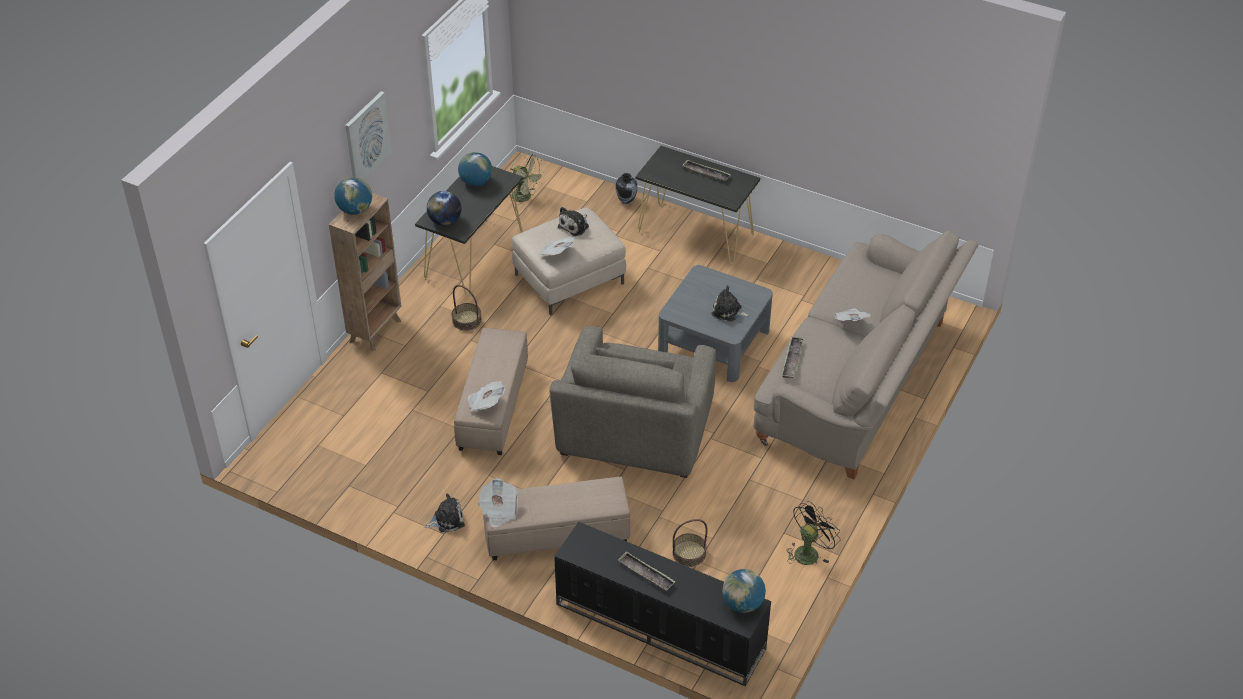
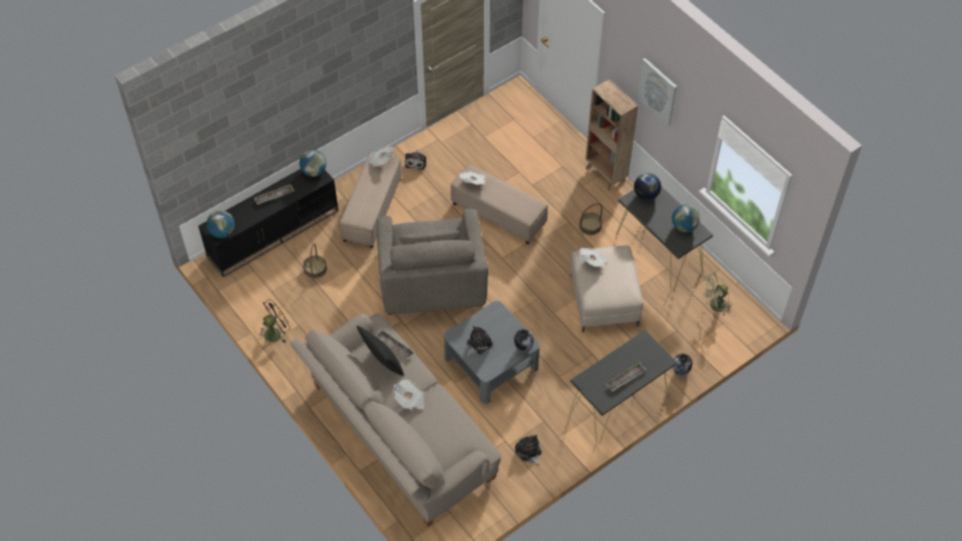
camera: 115 degrees right, 10 degrees up
globe [334,177,372,215] -> globe moved to [299,150,326,177]
grey armchair [549,326,716,478] -> grey armchair turned 135 degrees counterclockwise [377,209,488,315]
plush toy [558,207,589,236] -> plush toy moved to [515,435,542,466]
black fan [787,501,841,565] -> black fan turned 105 degrees counterclockwise [258,299,290,343]
none -> black pillow [357,326,404,376]
none -> vase [514,329,534,353]

